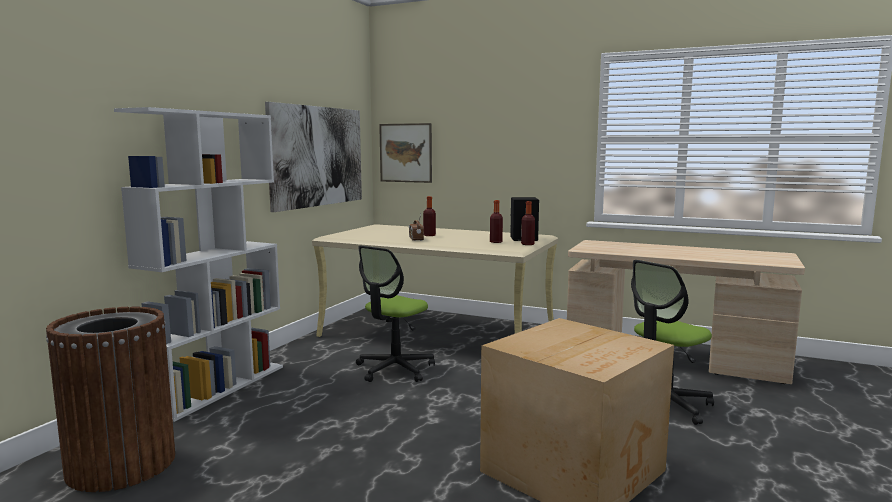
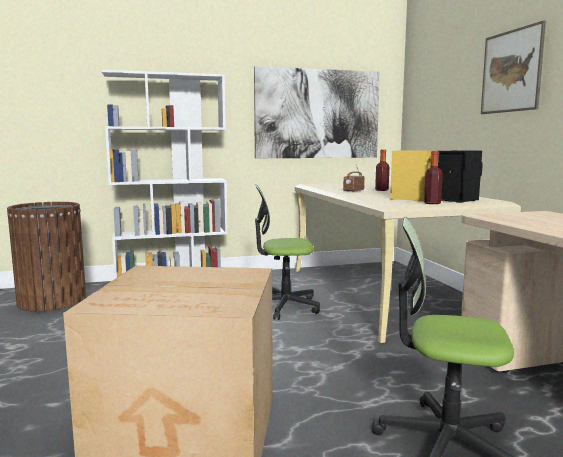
camera: 50 degrees right, 0 degrees up
picture [379,123,432,183] -> picture moved to [481,20,546,114]
bottle [490,200,503,243] -> yellow speaker [390,150,433,201]

